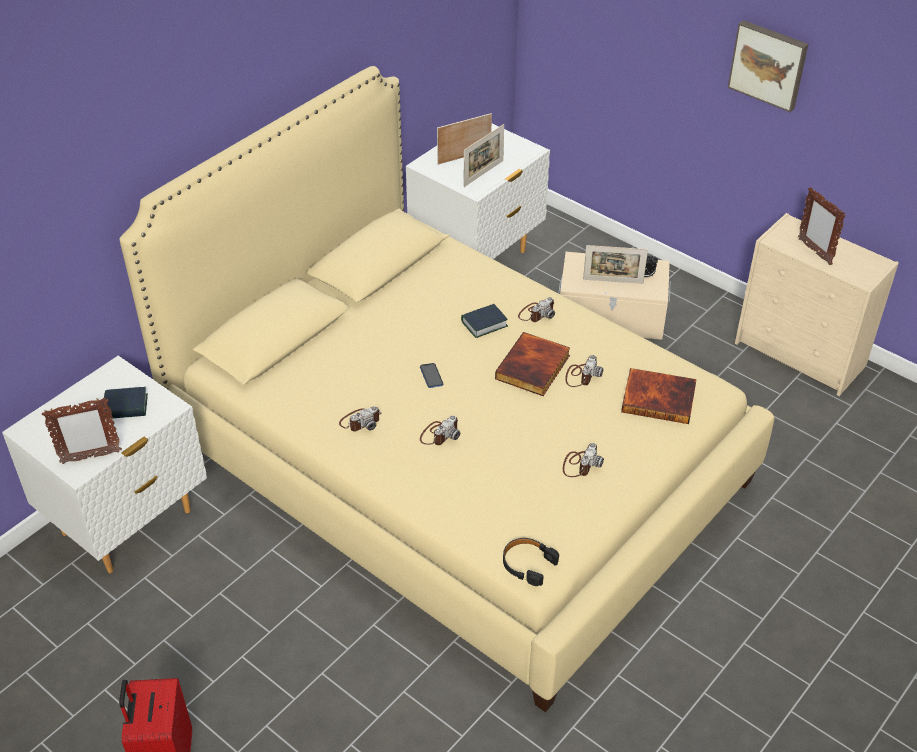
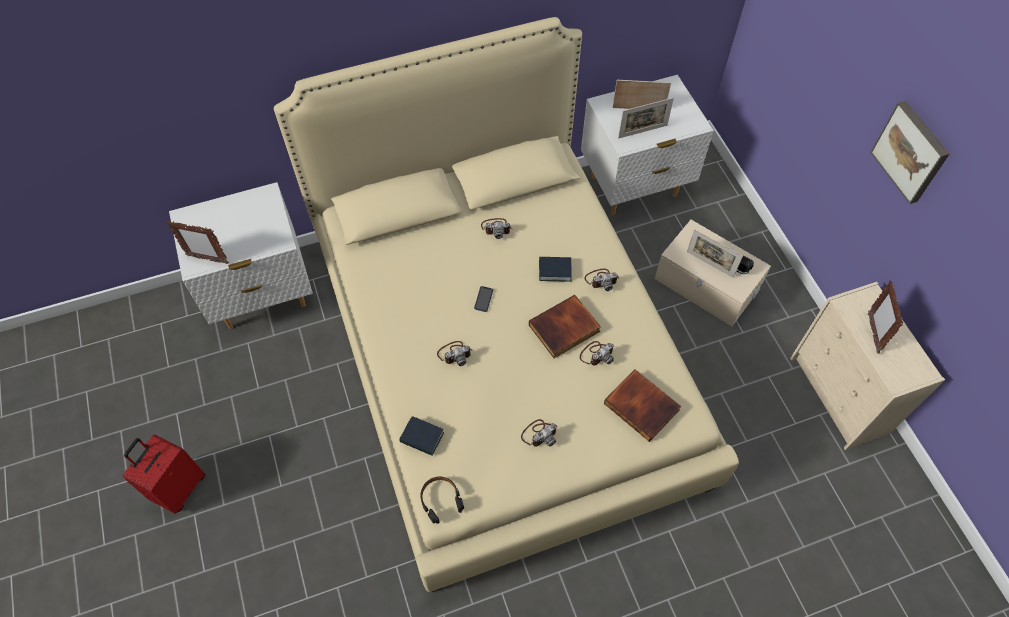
camera: 30 degrees right, 15 degrees up
book [103,387,148,418] -> book moved to [399,416,444,456]
camera [339,406,381,432] -> camera moved to [481,218,512,239]

